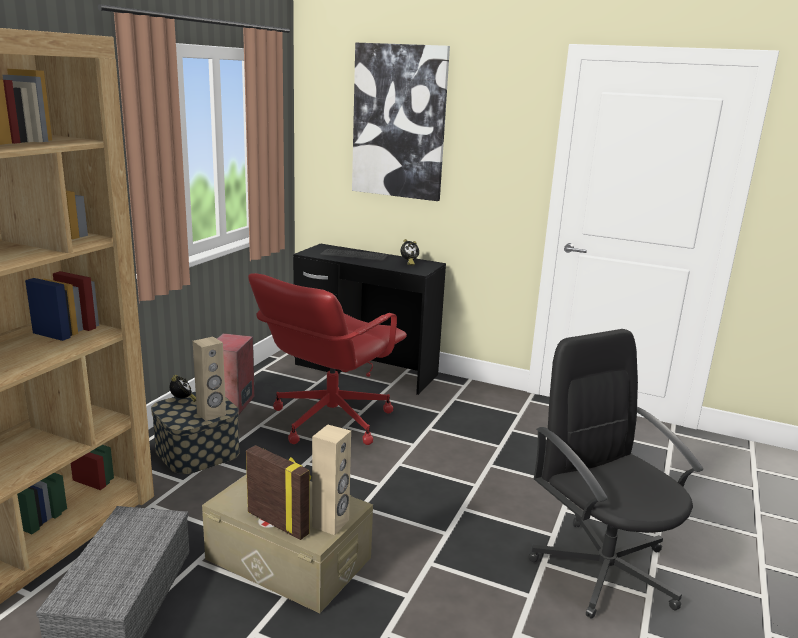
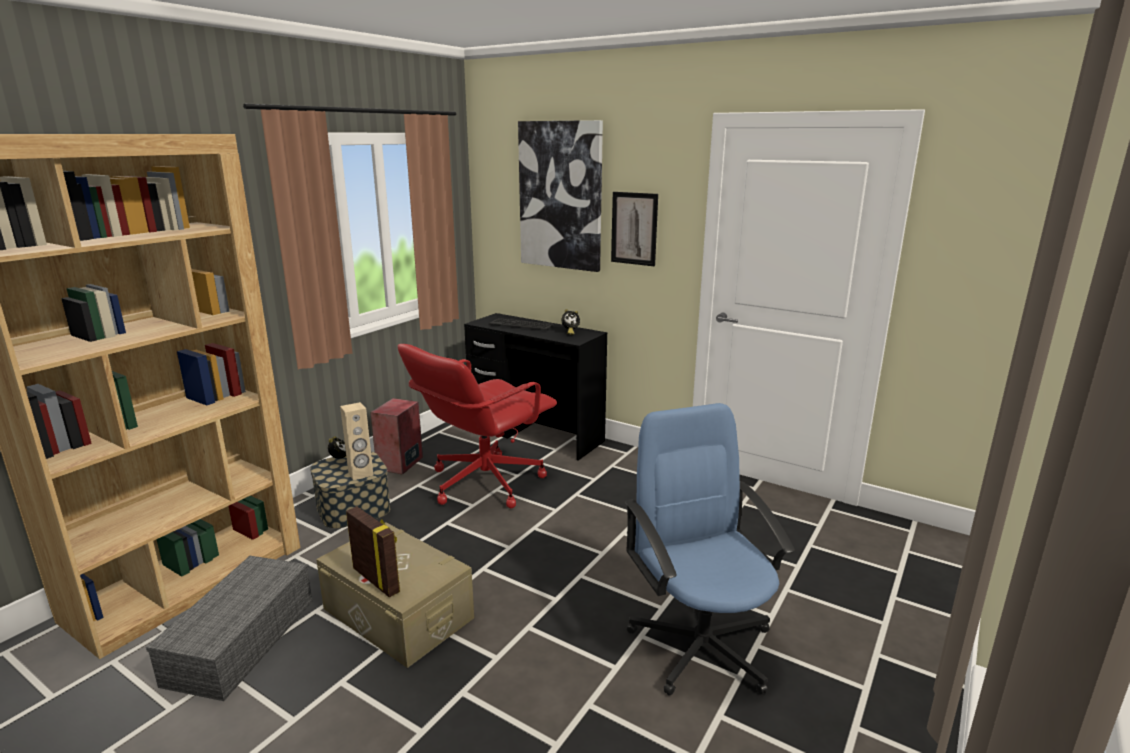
camera: 10 degrees right, 0 degrees up
beige speaker [312,424,351,535] -> none
black office chair [529,329,703,619] -> blue office chair [625,403,795,696]
none -> picture [611,192,658,266]

